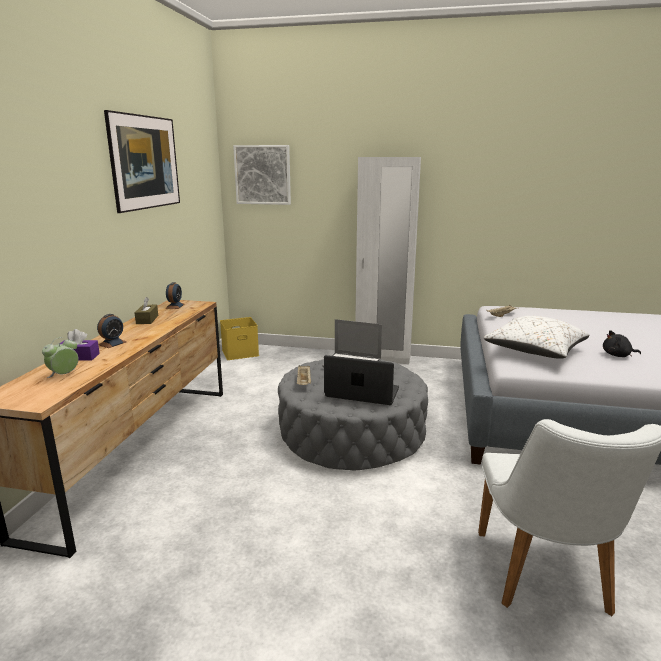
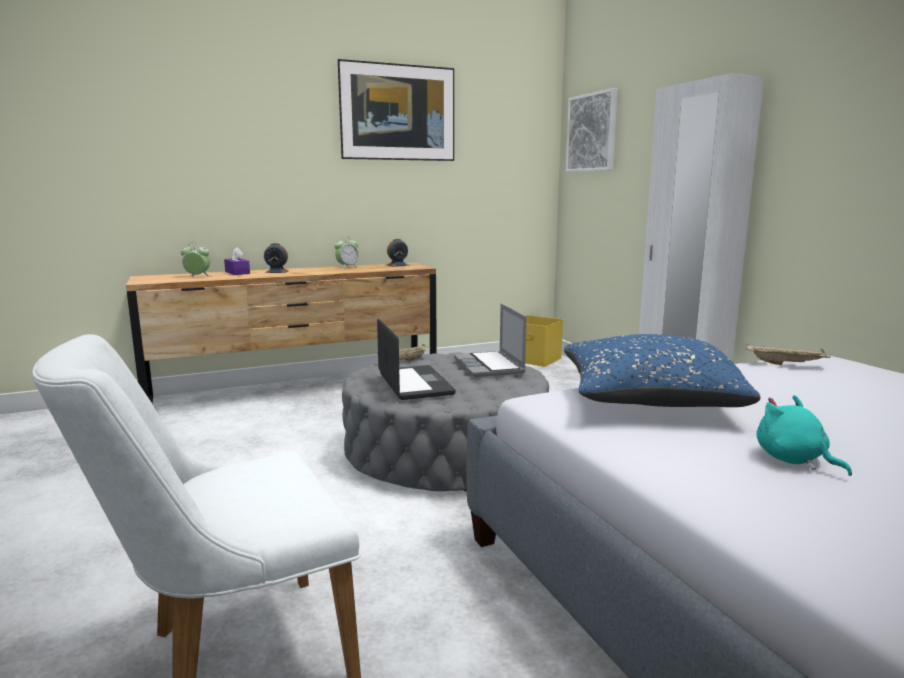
camera: 55 degrees right, 5 degrees down
brown tissue box [135,297,158,324] -> alarm clock [334,237,359,269]
white pillow [484,316,589,359] -> blue pillow [564,334,761,407]
black plush toy [603,330,641,357] -> turquoise plush toy [757,395,852,476]

